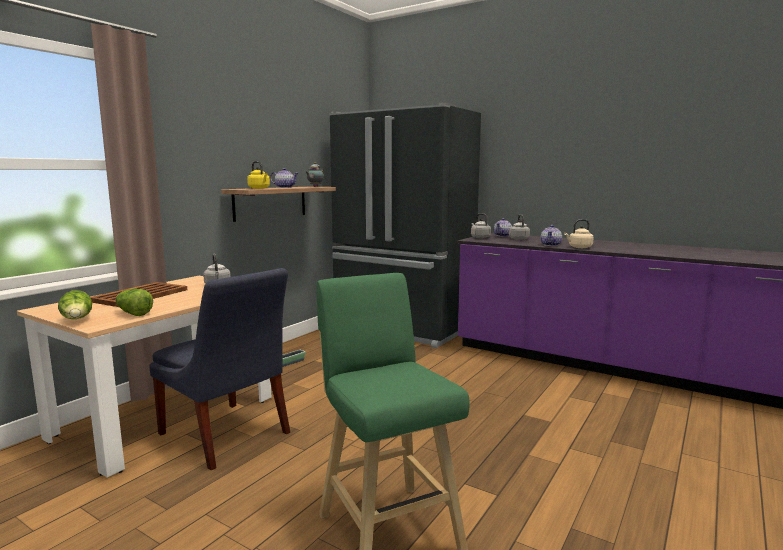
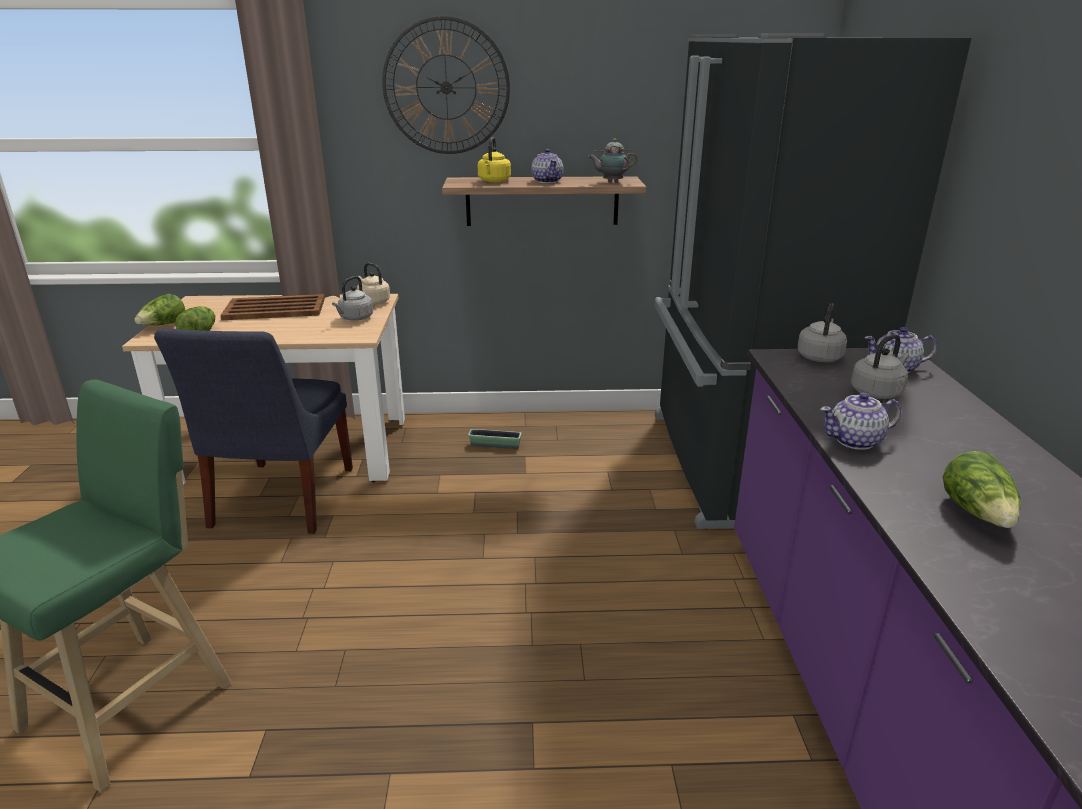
camera: 55 degrees right, 15 degrees up
beige kettle [564,219,594,248] -> beige kettle moved to [357,263,390,305]
none -> wall clock [382,16,510,154]
none -> lettuce [943,451,1021,528]

